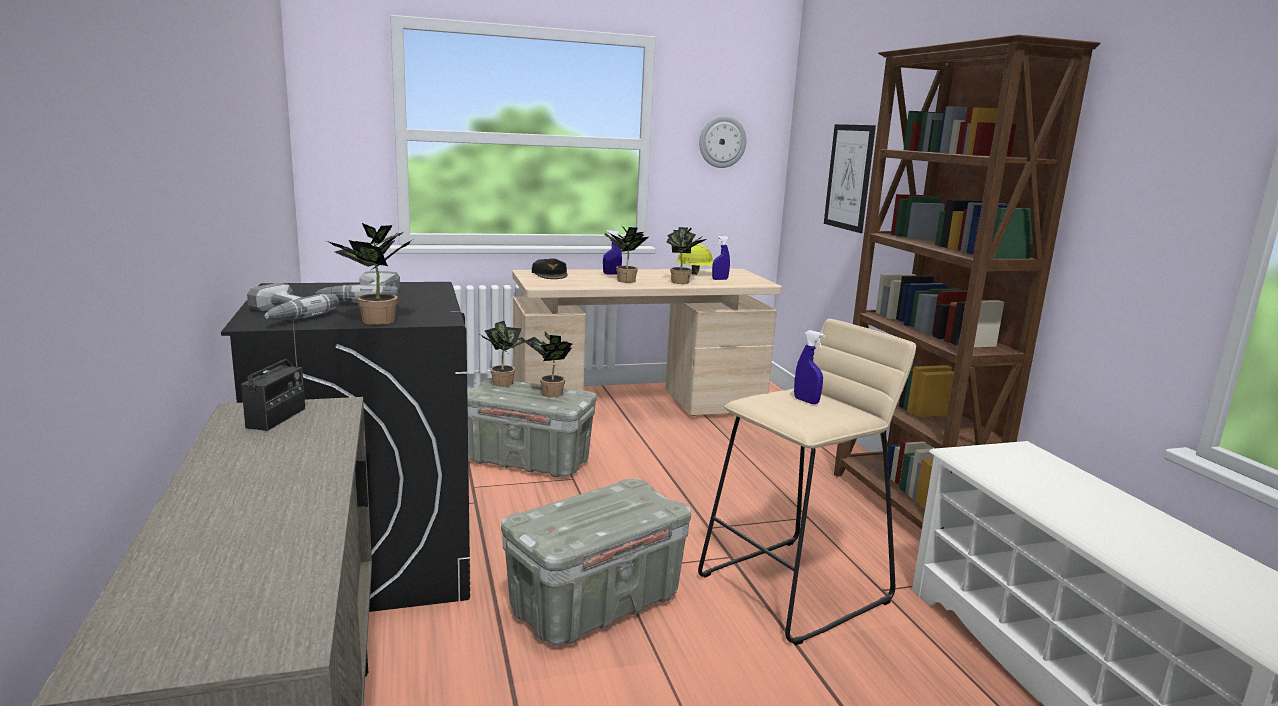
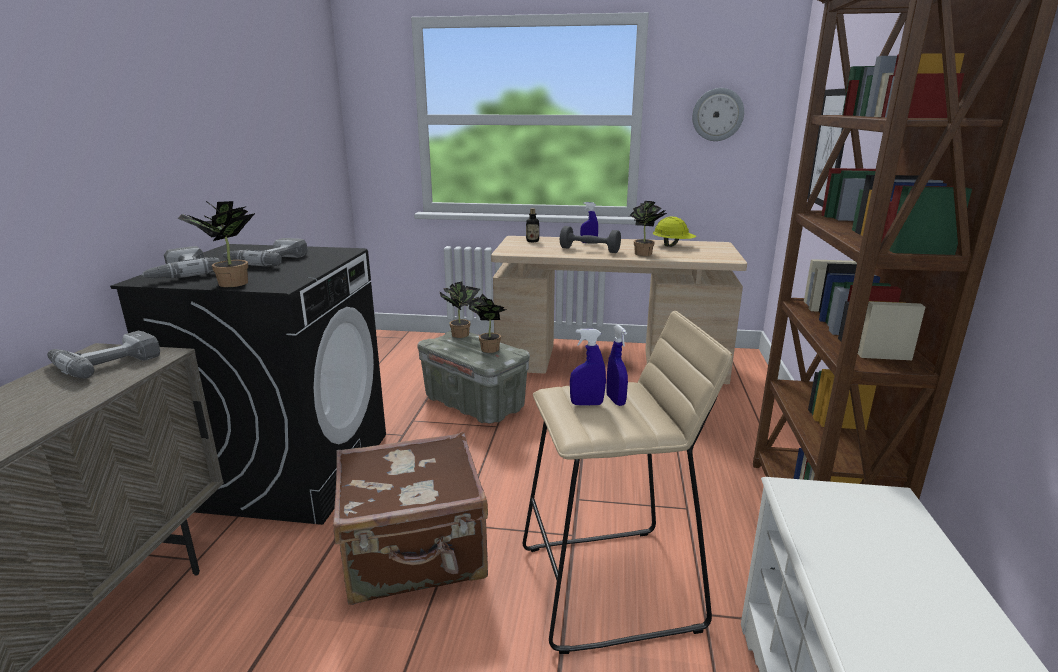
camera: 25 degrees right, 5 degrees up
radio [241,320,305,431] -> power drill [47,331,160,379]
grey storage box [501,479,691,645] -> brown suitcase [333,432,488,605]
black cap [532,258,568,279] -> bottle [526,208,539,242]
potted plant [605,225,648,283] -> grey dumbbell [560,226,621,253]
blue spray bottle [712,236,730,280] -> blue spray bottle moved to [570,329,606,406]

